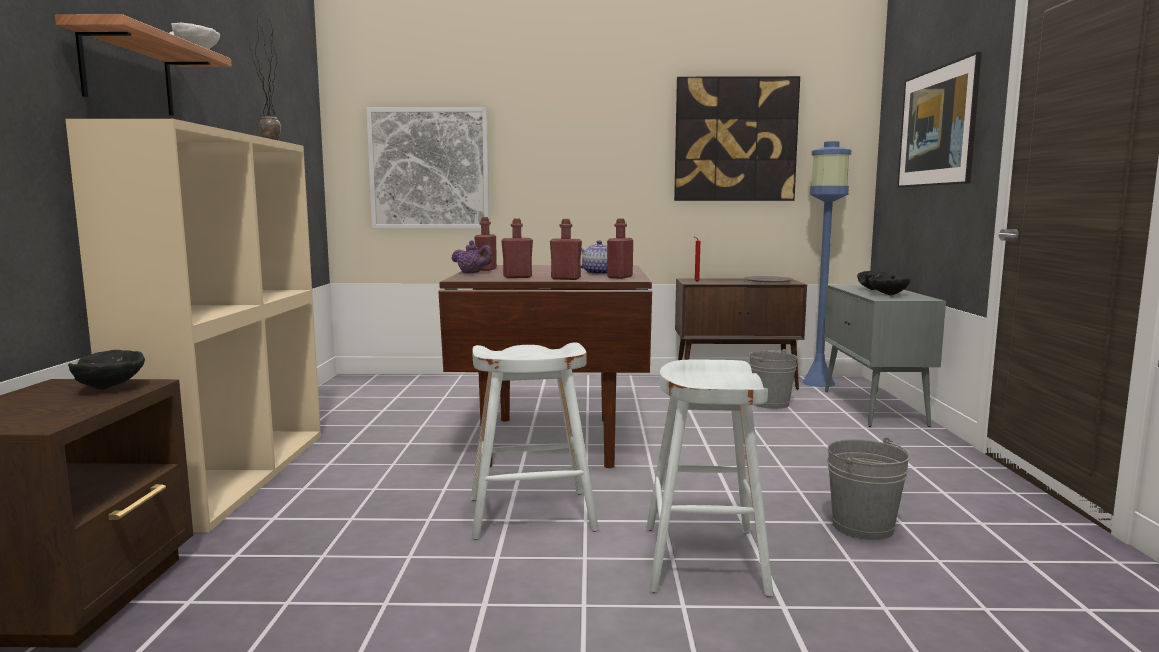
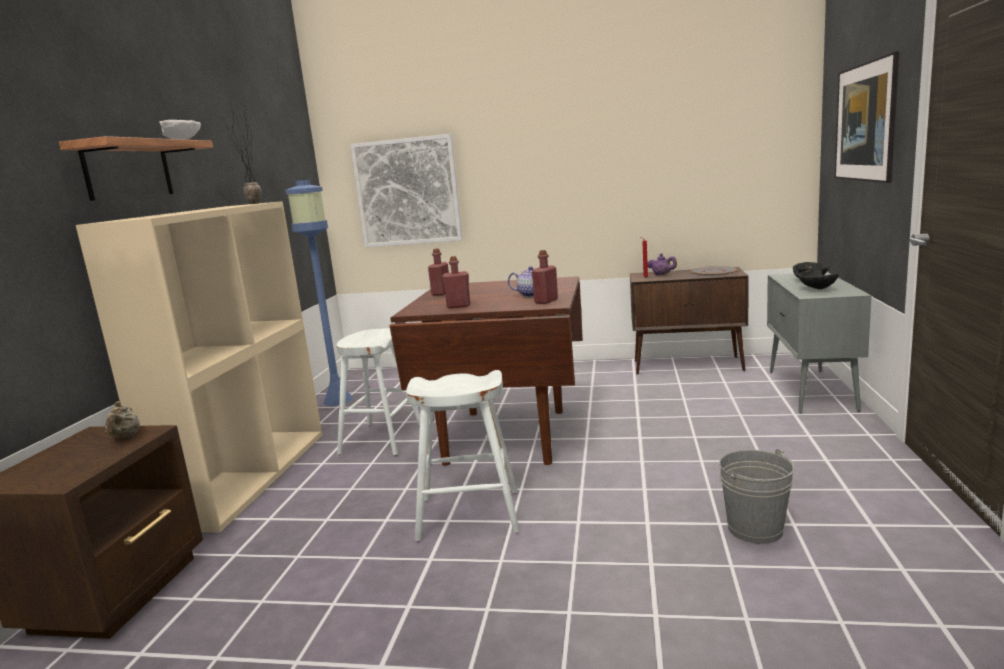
camera: 10 degrees right, 5 degrees up
black bowl [68,350,145,390] -> beige teapot [105,401,140,439]
purple teapot [451,240,492,273] -> purple teapot moved to [648,253,677,275]
red bottle [550,219,582,280] -> none
white stool [646,360,773,597] -> white stool moved to [337,328,420,456]
picture [674,76,800,201] -> none
grey bucket [749,349,798,409] -> none
blue floor lamp [802,141,851,387] -> blue floor lamp moved to [285,180,353,406]

